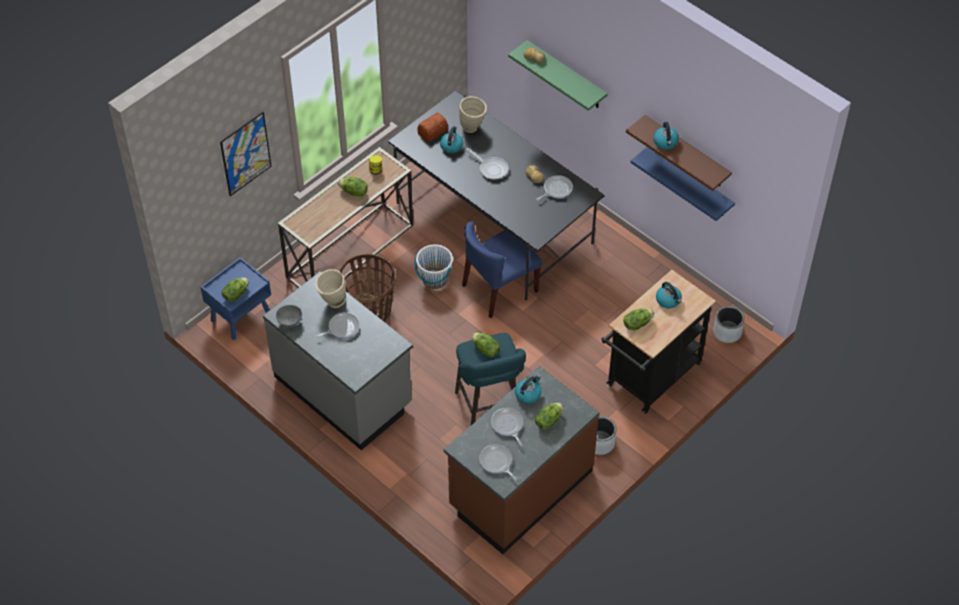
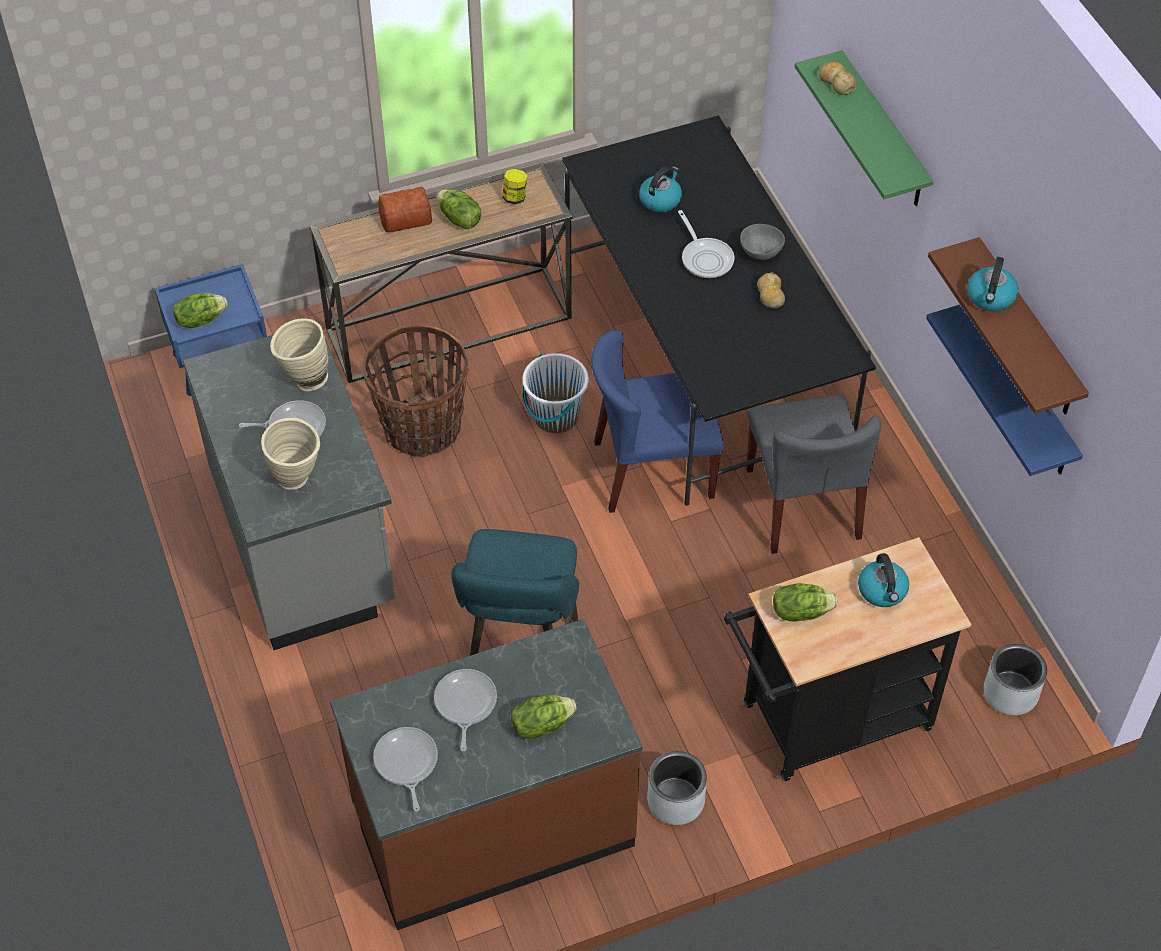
camera: 25 degrees right, 0 degrees up
picture [220,112,272,196] -> none
grey bowl [276,305,302,327] -> grey bowl moved to [740,224,785,260]
bread [417,112,448,142] -> bread moved to [378,187,432,232]
beige vase [459,96,487,133] -> beige vase moved to [261,418,320,490]
lettuce [472,333,500,357] -> none
kettle [515,375,542,404] -> none
frying pan [536,175,573,201] -> none
none -> grey chair [746,394,881,554]

